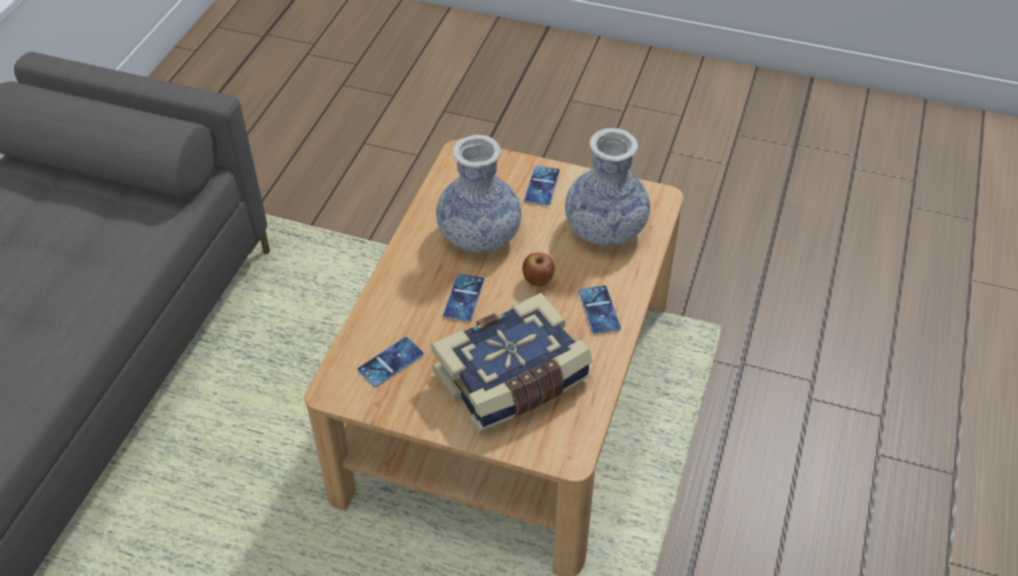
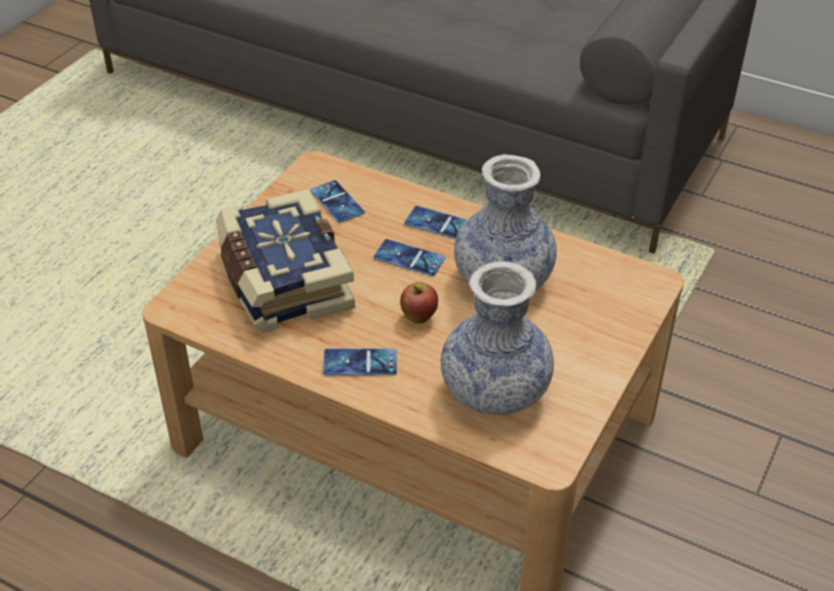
camera: 100 degrees right, 5 degrees down
phone [524,166,560,205] -> phone moved to [404,206,467,239]

